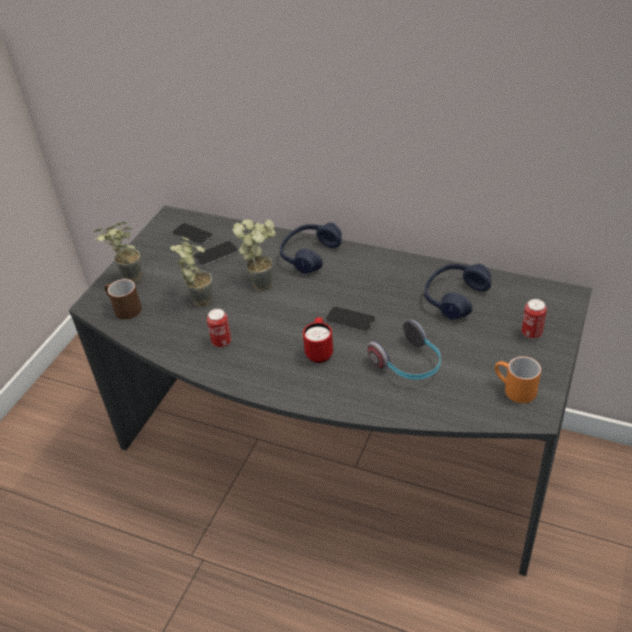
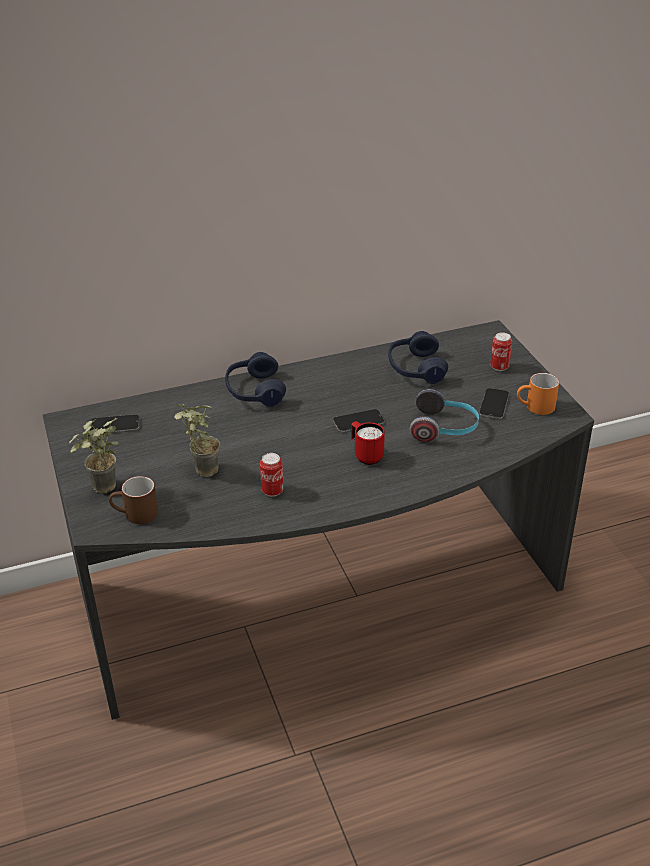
camera: 45 degrees left, 5 degrees down
phone [193,241,238,266] -> phone moved to [479,388,509,419]
potted plant [233,219,276,291] -> none

